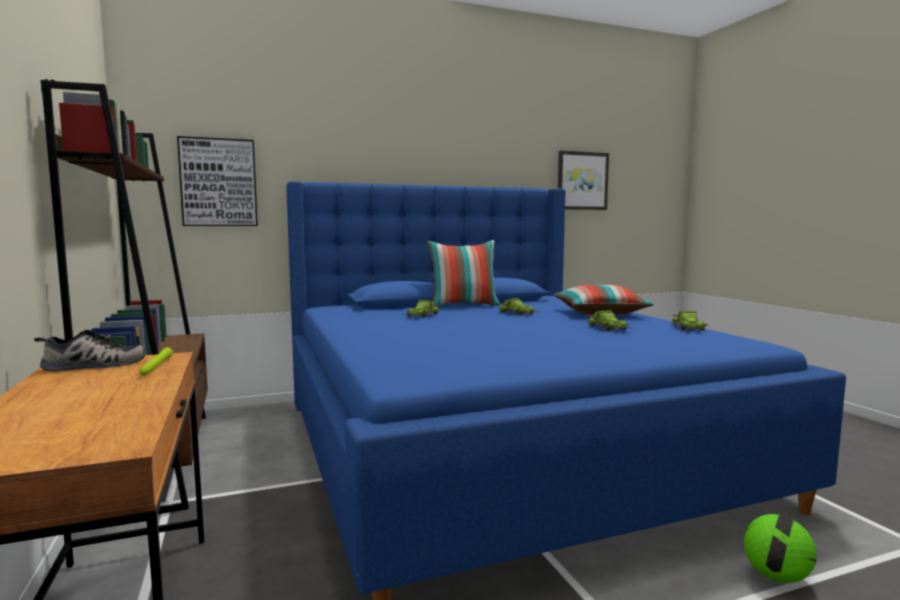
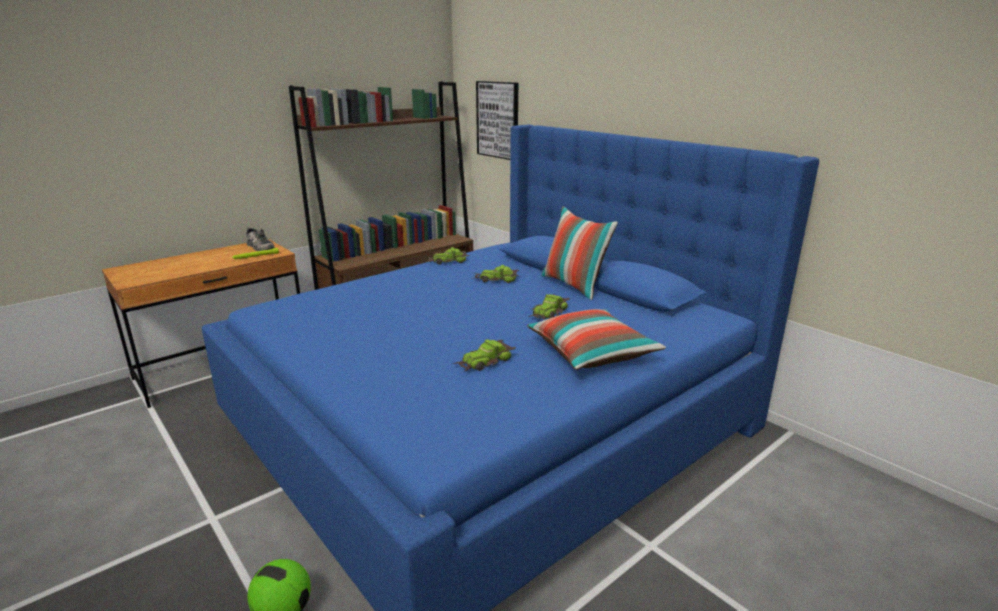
camera: 70 degrees right, 15 degrees up
picture [558,150,609,210] -> none
toy car [672,311,708,331] -> toy car moved to [427,247,469,265]

